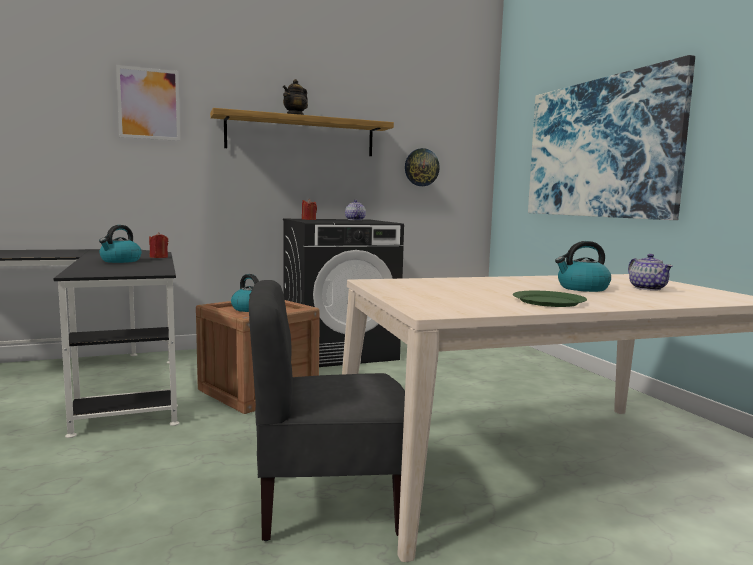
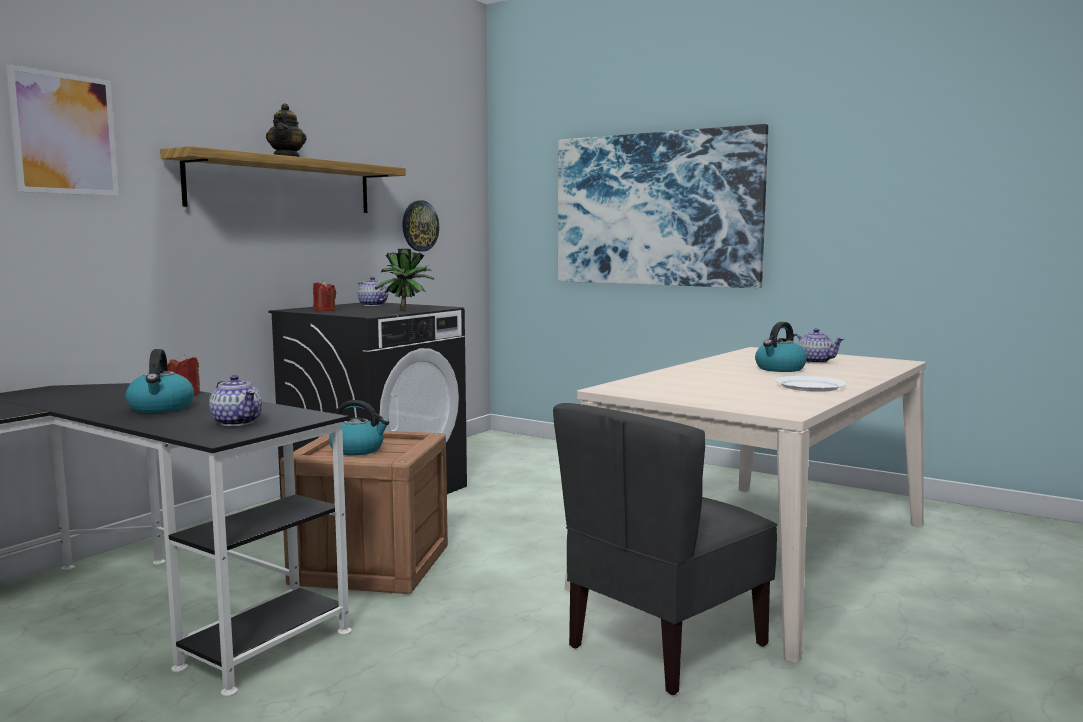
camera: 35 degrees left, 0 degrees up
green plate [513,291,587,307] -> white plate [774,376,847,392]
none -> teapot [209,375,262,426]
none -> potted plant [375,249,434,311]

